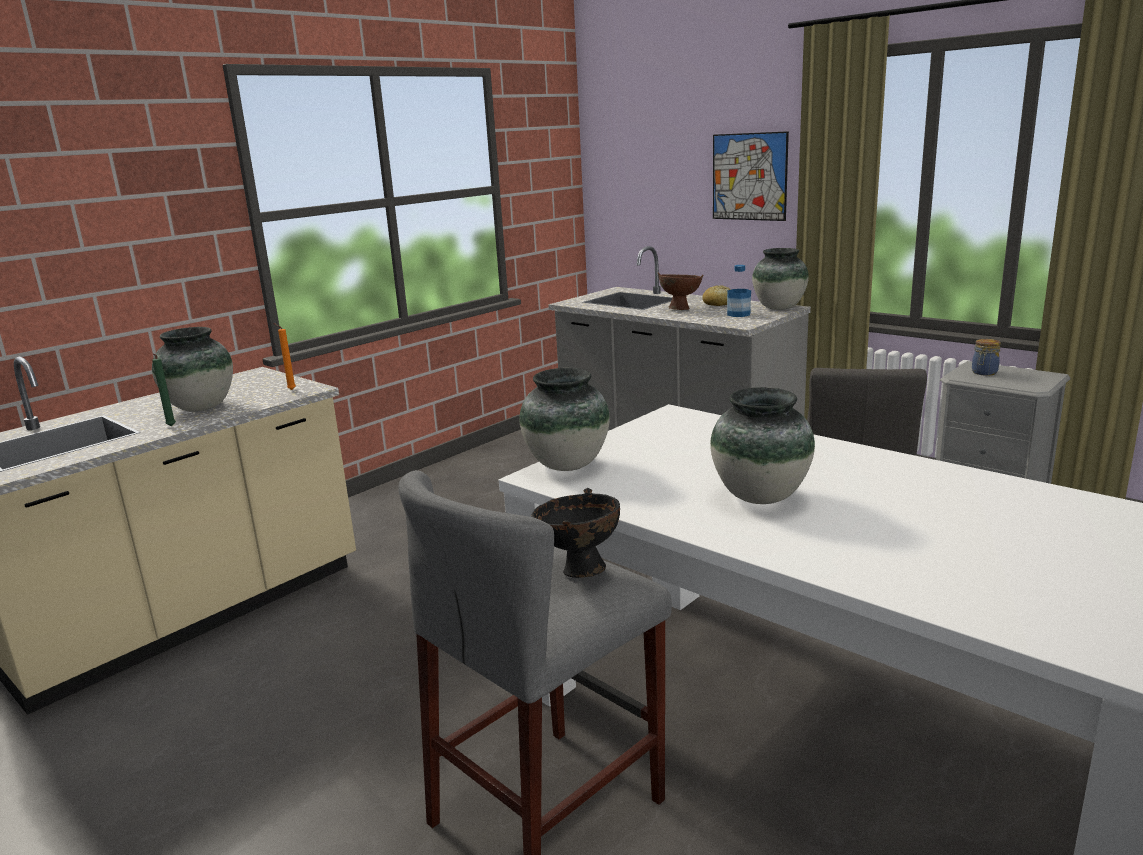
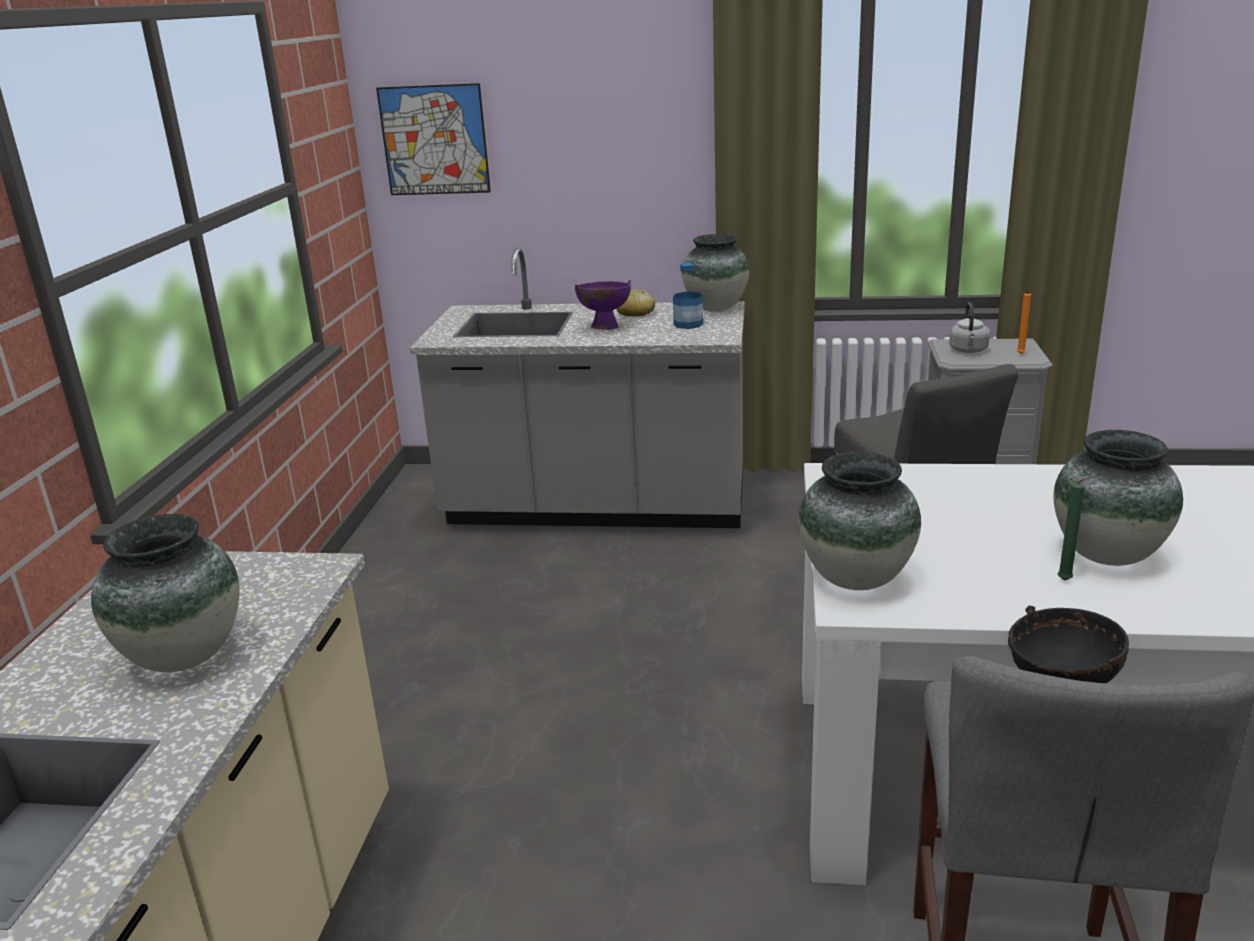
camera: 35 degrees left, 5 degrees up
green candle [152,353,176,426] -> green candle moved to [1057,477,1093,581]
orange candle [273,323,296,390] -> orange candle moved to [1017,289,1031,354]
brown bowl [658,272,703,310] -> purple bowl [575,280,631,330]
picture [713,131,789,221] -> picture moved to [376,83,491,195]
jar [972,339,1001,376] -> grey kettle [949,302,990,353]

